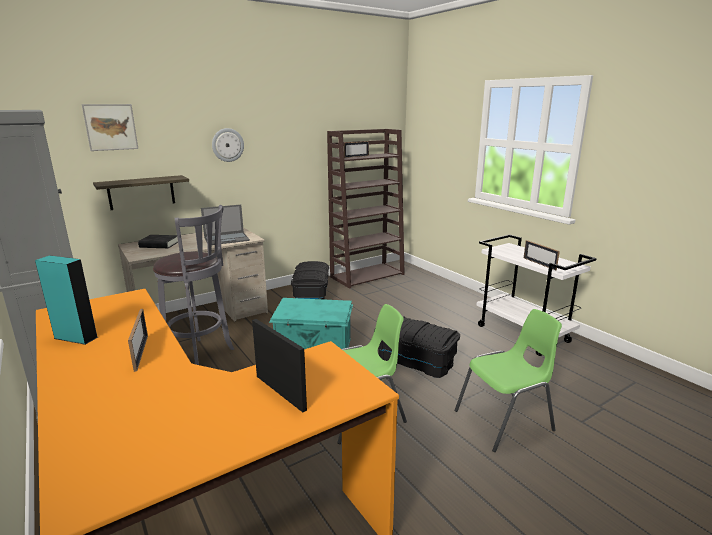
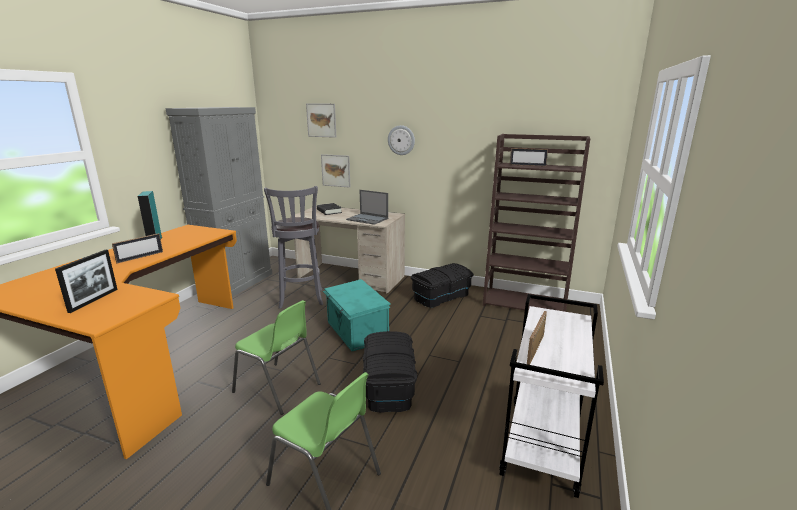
camera: 55 degrees right, 0 degrees up
shelf [93,175,189,210] -> picture [321,154,350,188]

